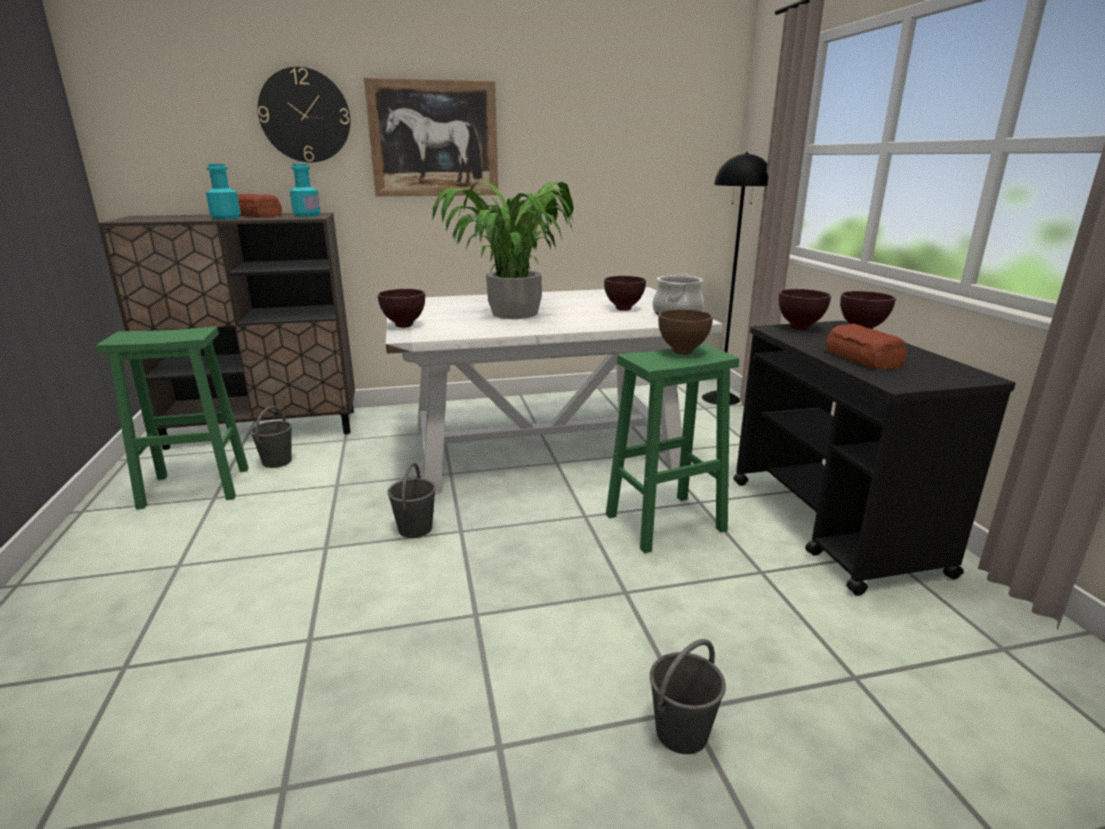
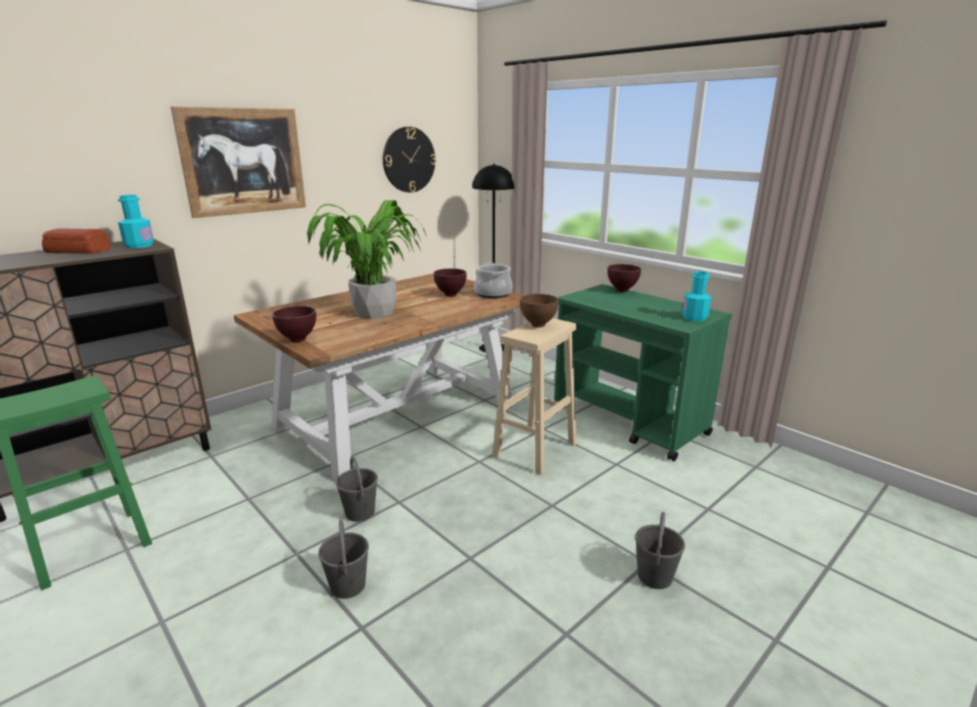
camera: 30 degrees left, 0 degrees up
turquoise bottle [206,164,241,220] -> turquoise bottle moved to [682,271,711,321]
grey bucket [250,406,292,468] -> grey bucket moved to [318,520,369,599]
wall clock [258,67,350,162] -> wall clock moved to [383,127,436,192]
white dining table [386,287,723,494] -> brown dining table [234,273,524,481]
green stool [606,343,739,553] -> beige stool [492,318,576,475]
black cart [733,321,1016,596] -> green cart [554,284,732,462]
brown bowl [779,289,831,330] -> none
bread [826,324,907,370] -> none

